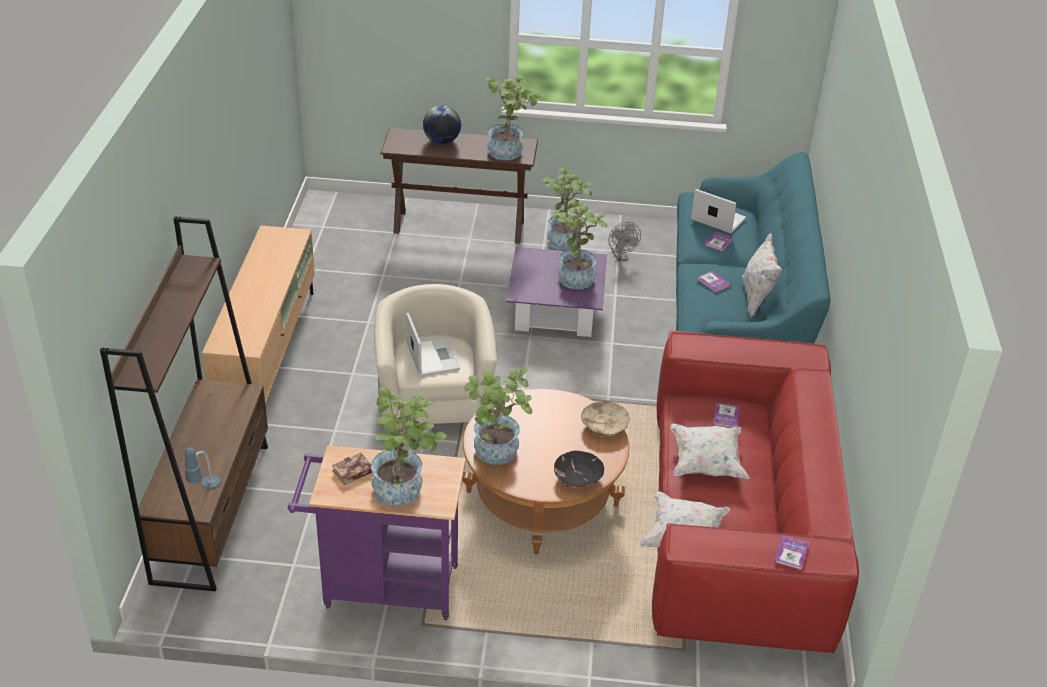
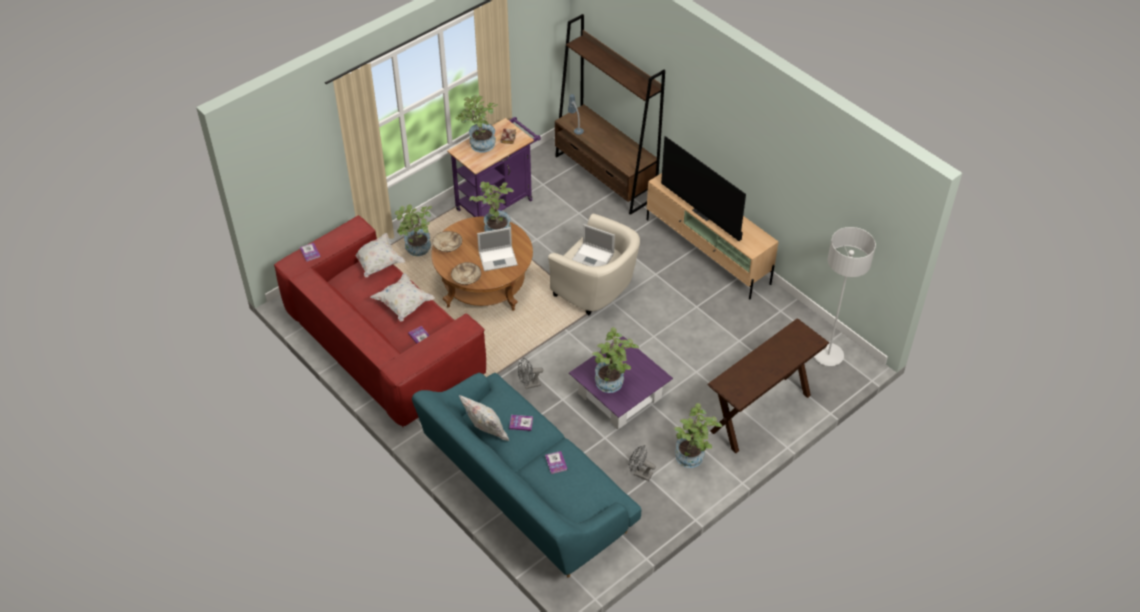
camera: 135 degrees right, 10 degrees up
globe [423,105,461,144] -> none
potted plant [485,76,543,160] -> potted plant moved to [395,204,432,256]
black bowl [554,451,604,487] -> beige bowl [432,231,462,252]
laptop [691,189,746,234] -> laptop moved to [477,227,518,271]
none -> grey fan [518,358,543,389]
none -> television [661,136,746,241]
none -> grey floor lamp [814,227,876,366]

